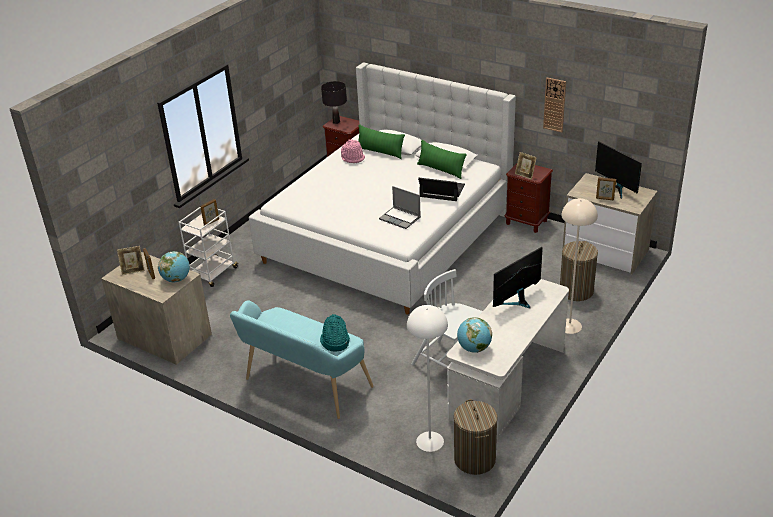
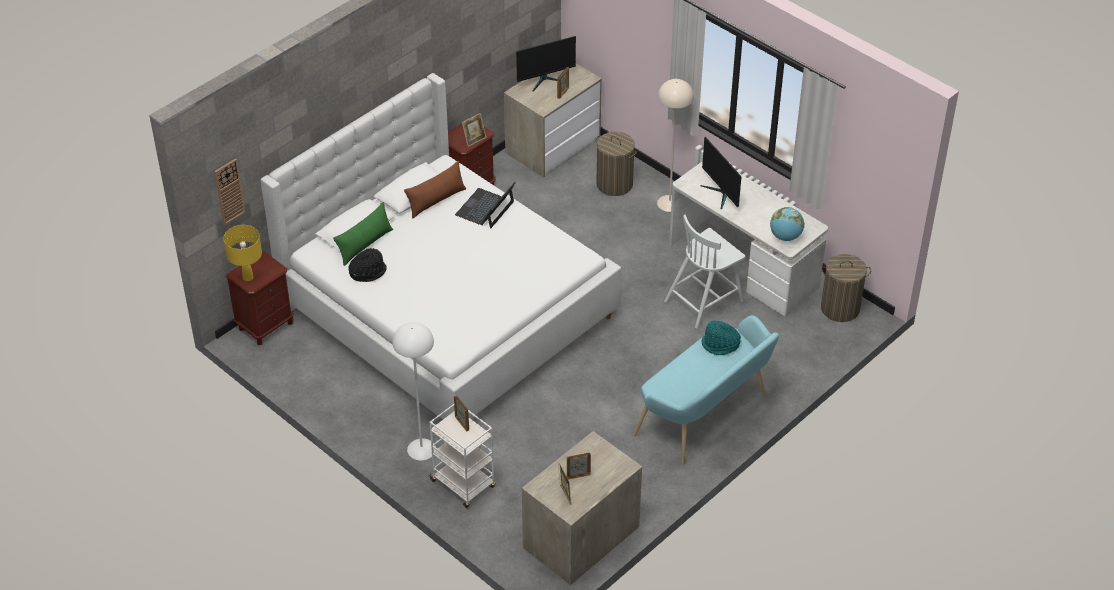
camera: 80 degrees left, 10 degrees up
globe [158,251,190,282] -> none
black table lamp [321,81,347,124] -> yellow table lamp [224,225,262,281]
pink hat [341,139,365,163] -> black hat [348,248,387,282]
laptop [379,186,420,229] -> none
white floor lamp [407,305,448,452] -> white floor lamp moved to [393,322,436,461]
green pillow [417,140,467,179] -> brown pillow [404,161,466,218]
wall clock [543,78,566,133] -> wall clock moved to [215,158,245,225]

